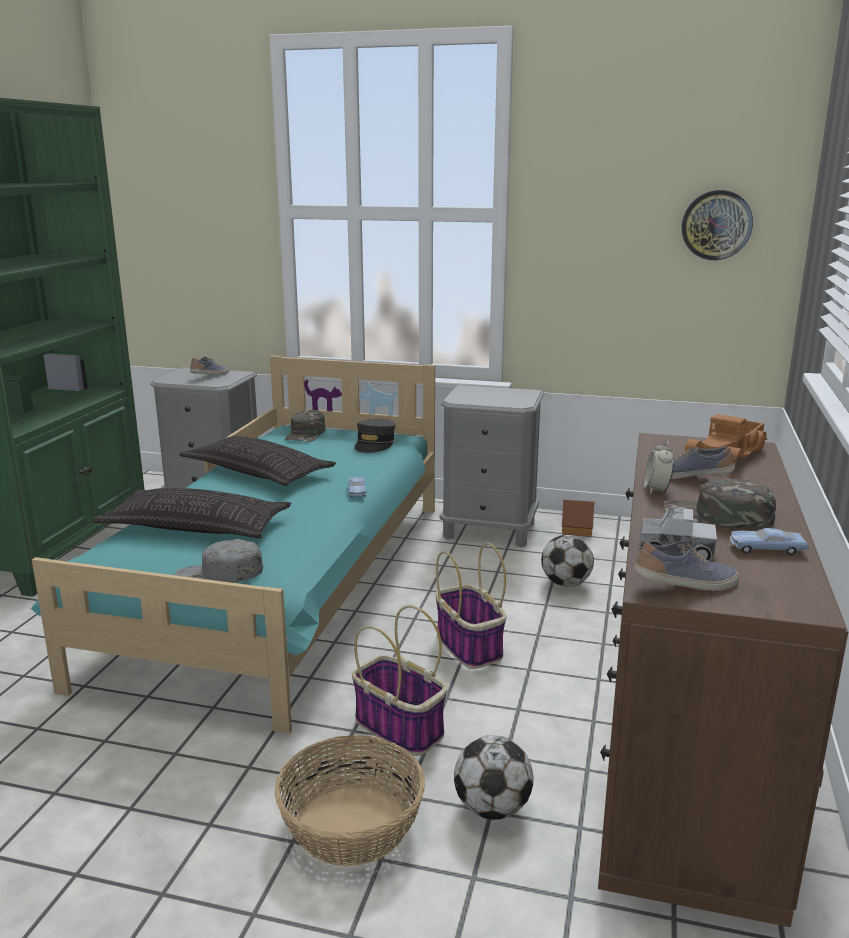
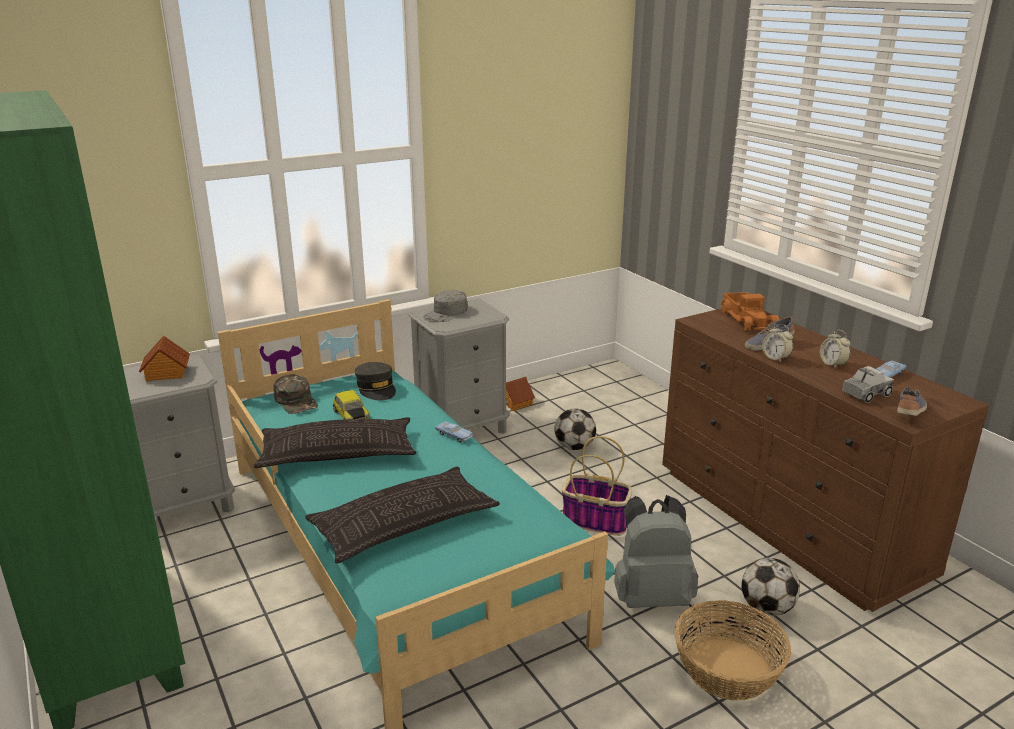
camera: 45 degrees left, 5 degrees up
grey cap [175,539,263,583] -> grey cap moved to [423,290,468,322]
shoe [190,357,229,375] -> toy house [139,335,190,382]
basket [352,605,447,756] -> grey backpack [614,495,698,608]
green cap [664,478,776,530] -> alarm clock [820,330,851,368]
wall clock [681,190,753,260] -> none
none -> toy car [333,390,370,420]

